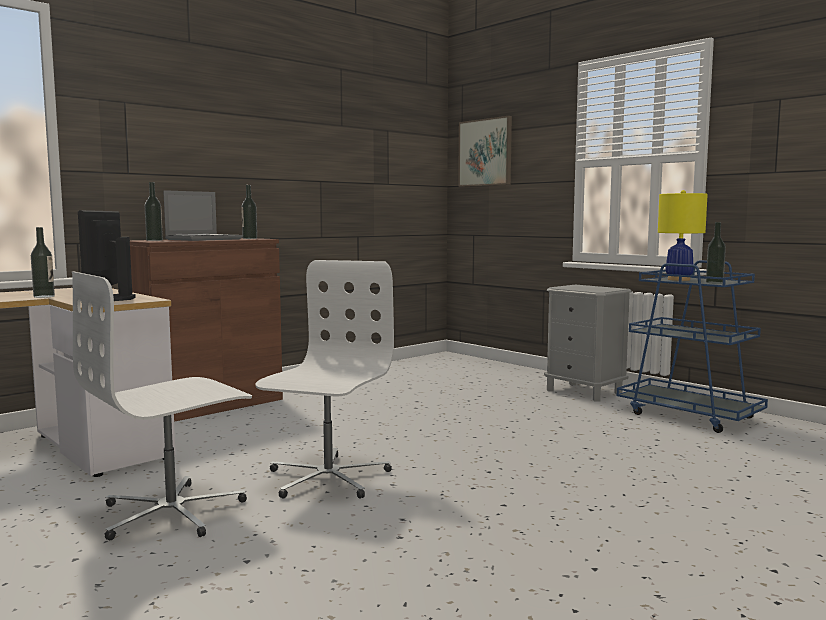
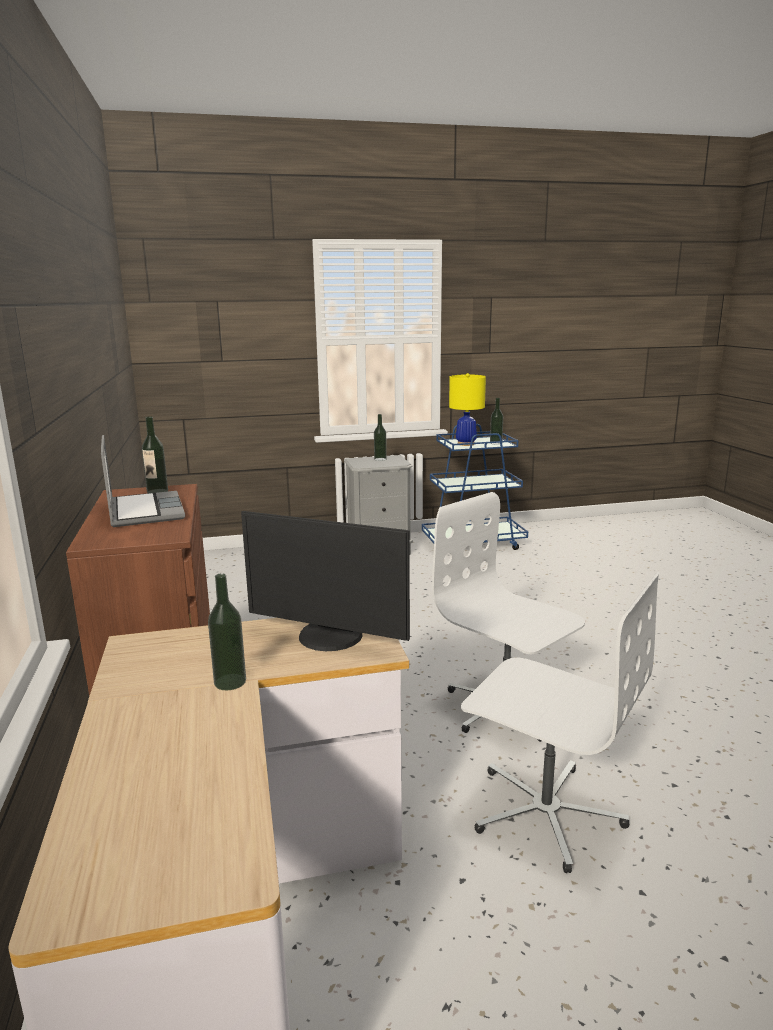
camera: 60 degrees left, 10 degrees up
white office chair [72,272,252,540] -> white office chair turned 45 degrees counterclockwise [461,572,660,873]
bottle [145,182,163,241] -> bottle moved to [374,414,387,461]
picture [458,116,512,187] -> none

